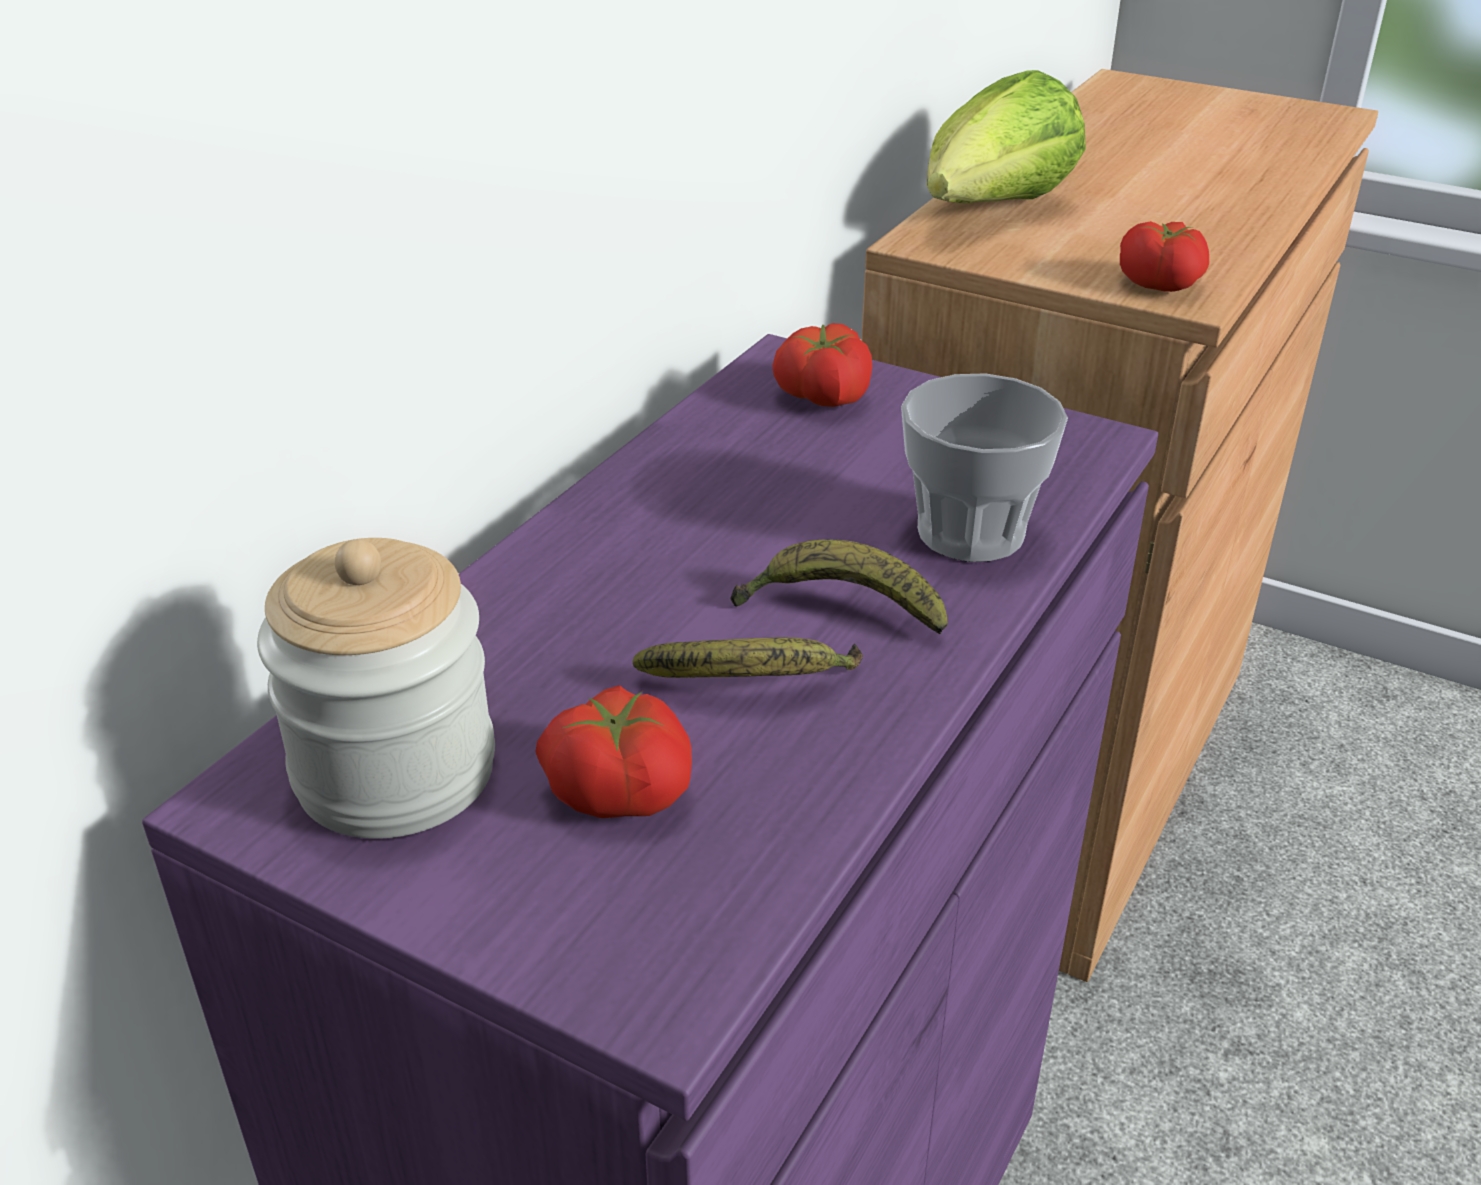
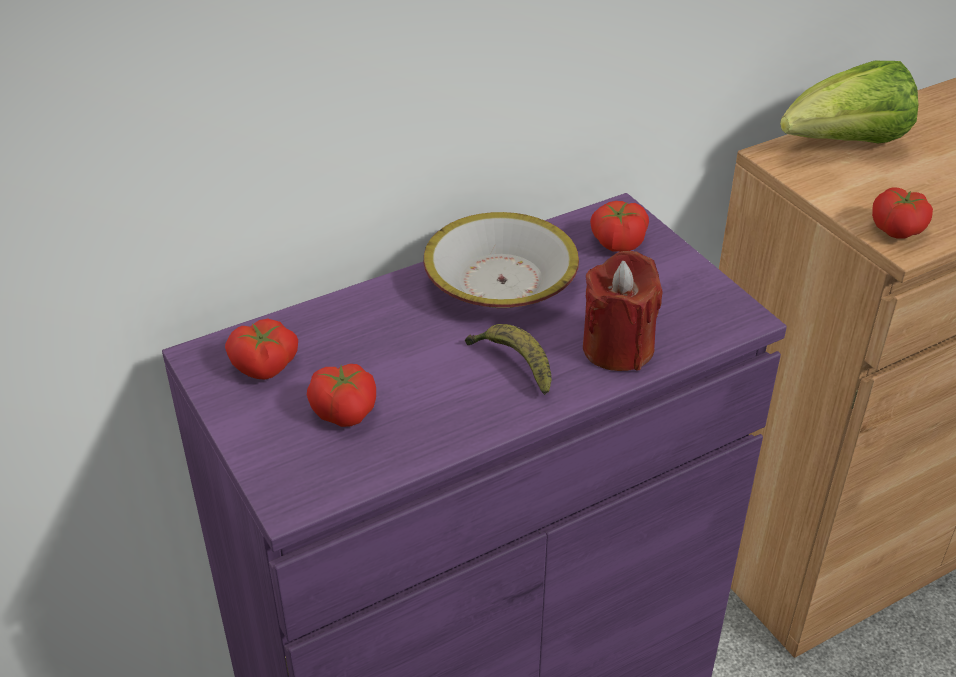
camera: 30 degrees right, 5 degrees up
jar [257,538,495,839] -> tomato [225,319,298,380]
banana [633,637,863,678] -> none
cup [901,373,1068,562] -> red candle [583,251,663,371]
none -> bowl [424,212,579,308]

